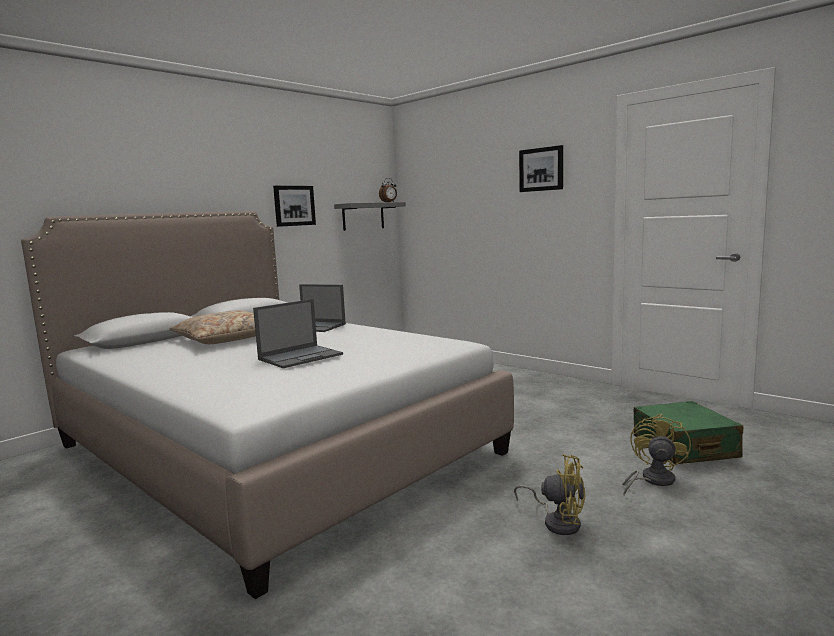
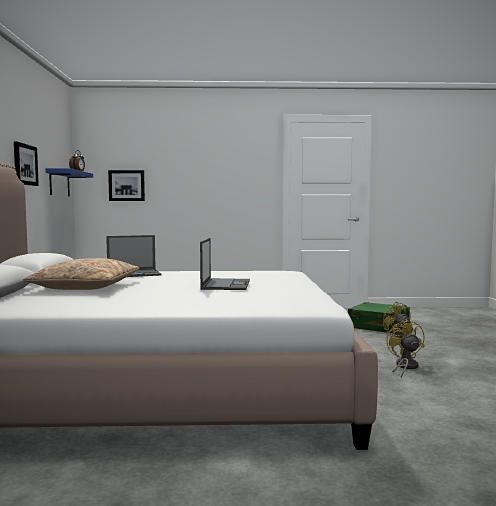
camera: 45 degrees left, 5 degrees down
grey shelf [334,202,406,231] -> blue shelf [46,168,93,196]
yellow fan [514,454,585,535] -> yellow fan turned 75 degrees counterclockwise [387,319,425,377]
picture [519,145,563,192] -> picture moved to [108,170,145,201]

